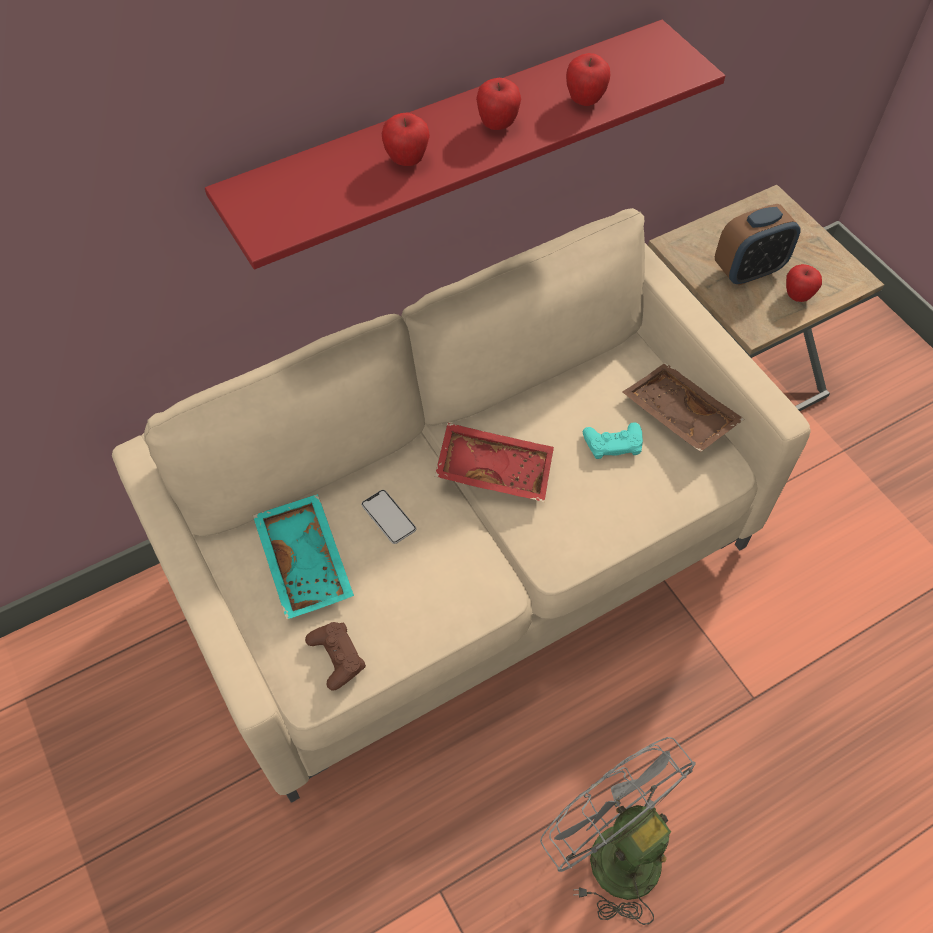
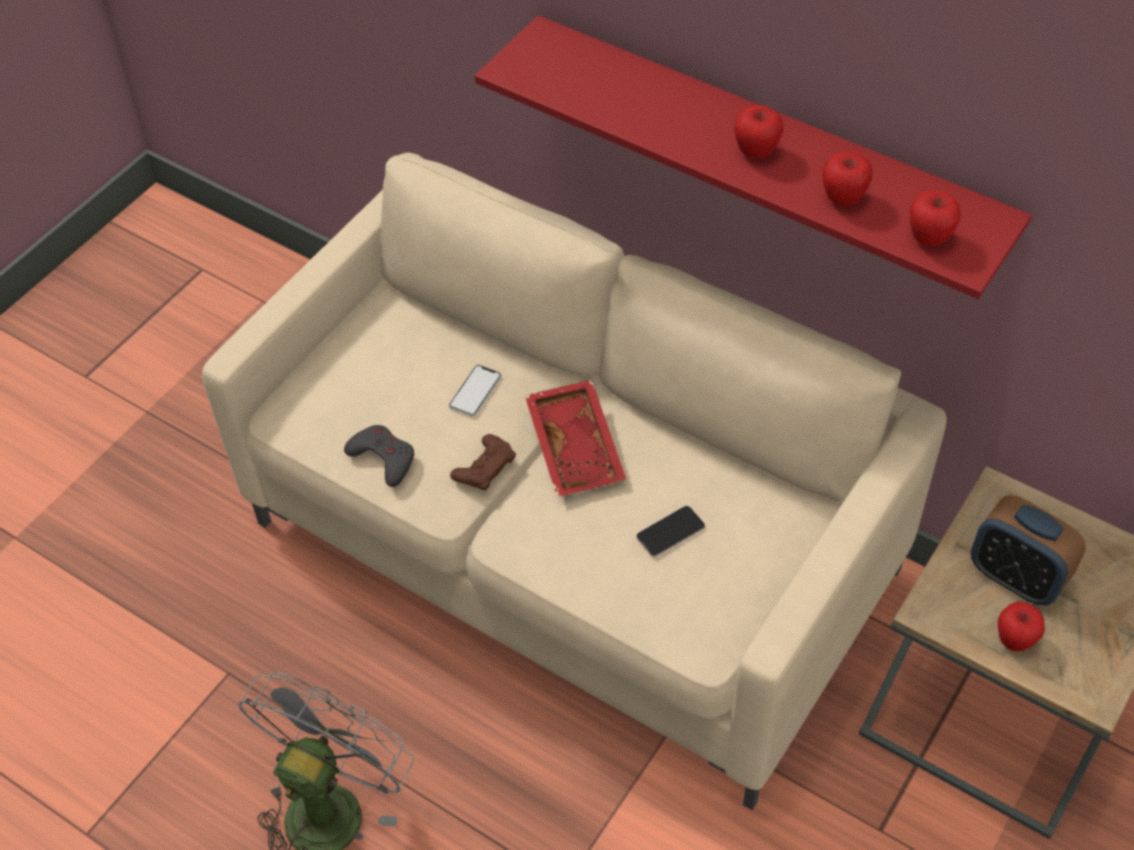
camera: 65 degrees right, 5 degrees down
turquoise tray [253,494,354,620] -> none
brown game controller [305,622,366,691] -> brown game controller moved to [450,434,516,491]
apple [382,113,430,166] -> apple moved to [910,190,961,246]
turquoise game controller [583,422,643,459] -> phone [636,506,705,557]
brown tray [622,363,744,452] -> none
none -> grey game controller [344,425,414,487]

